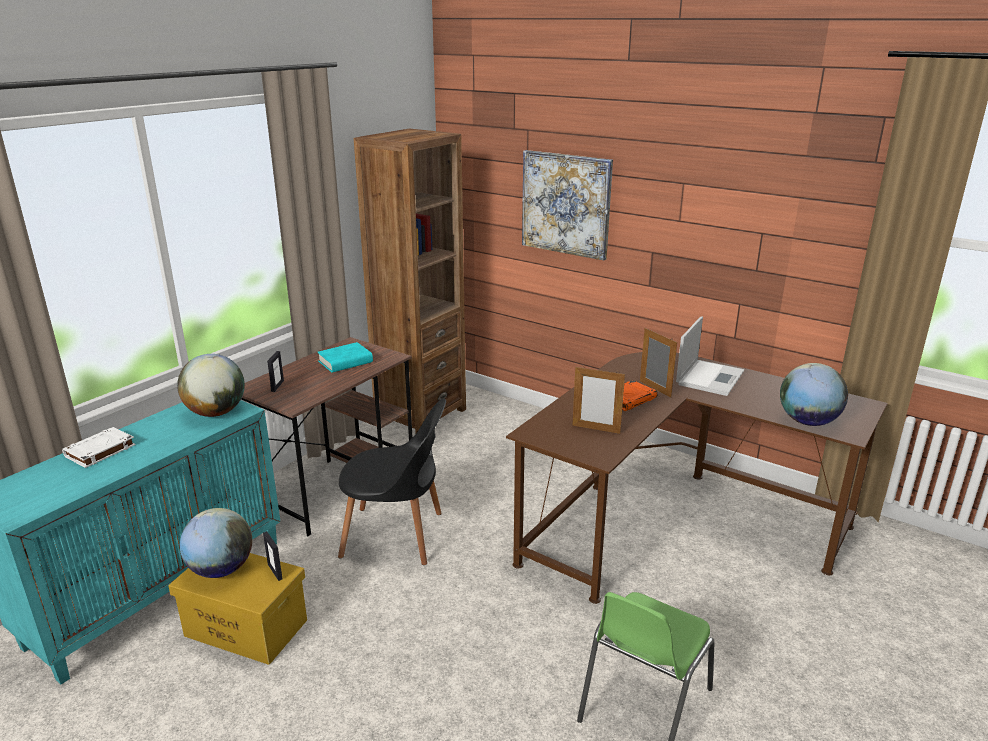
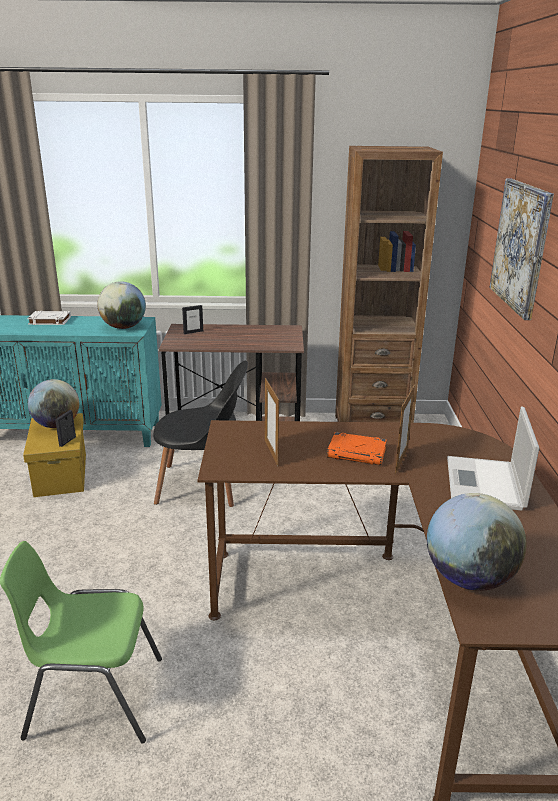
camera: 55 degrees right, 0 degrees up
turquoise book [317,342,373,373] -> none
black chair [338,398,446,565] -> black chair turned 60 degrees counterclockwise [153,361,248,507]
laptop [676,316,744,396] -> laptop turned 105 degrees clockwise [447,406,539,511]

